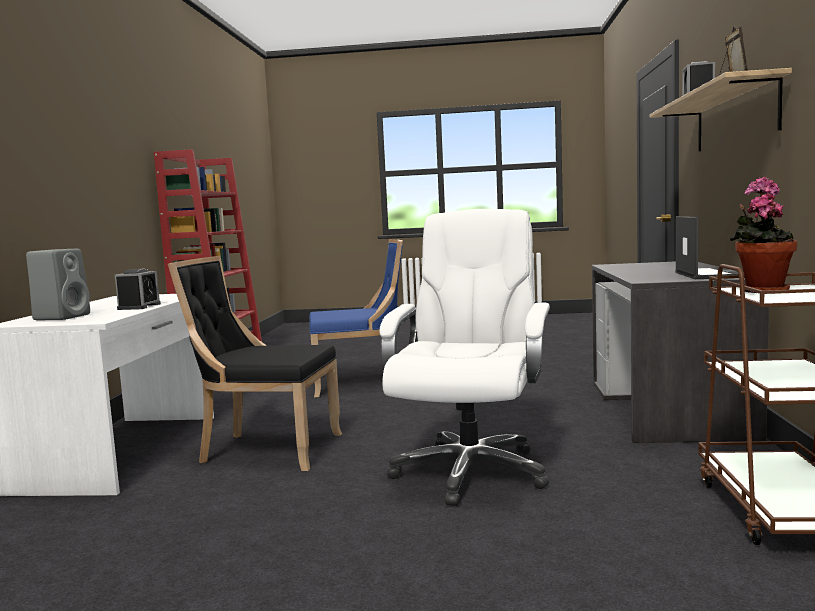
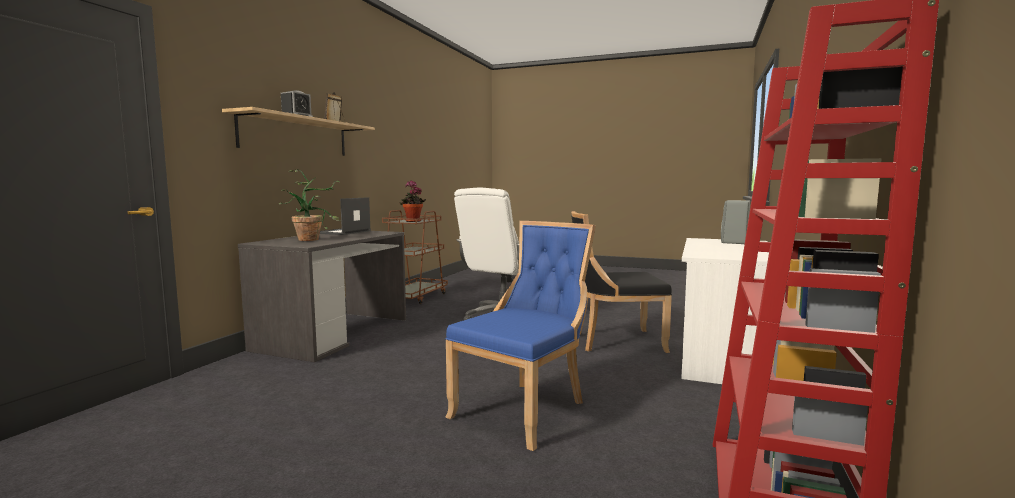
camera: 165 degrees left, 0 degrees up
alarm clock [115,269,161,310] -> none
black chair [168,256,342,471] -> black chair turned 150 degrees clockwise [571,211,672,353]
blue chair [309,239,403,398] -> blue chair turned 120 degrees clockwise [445,221,596,451]
none -> potted plant [279,170,341,241]

